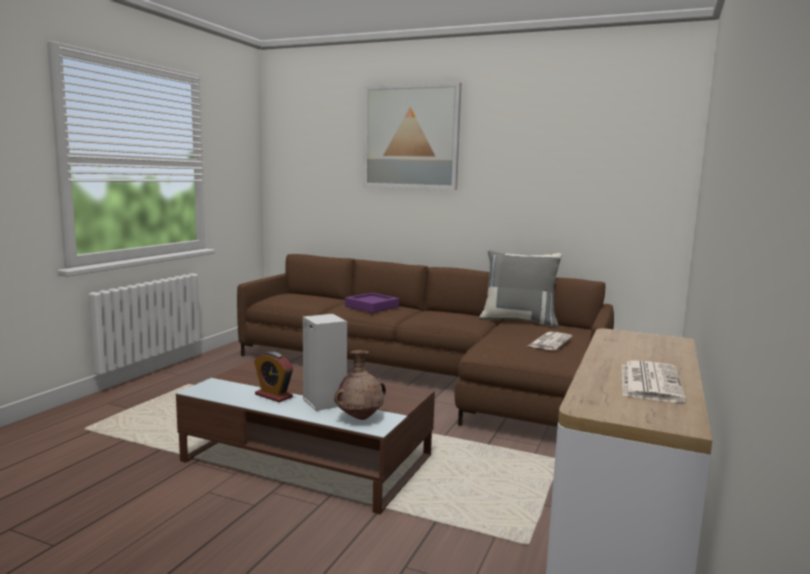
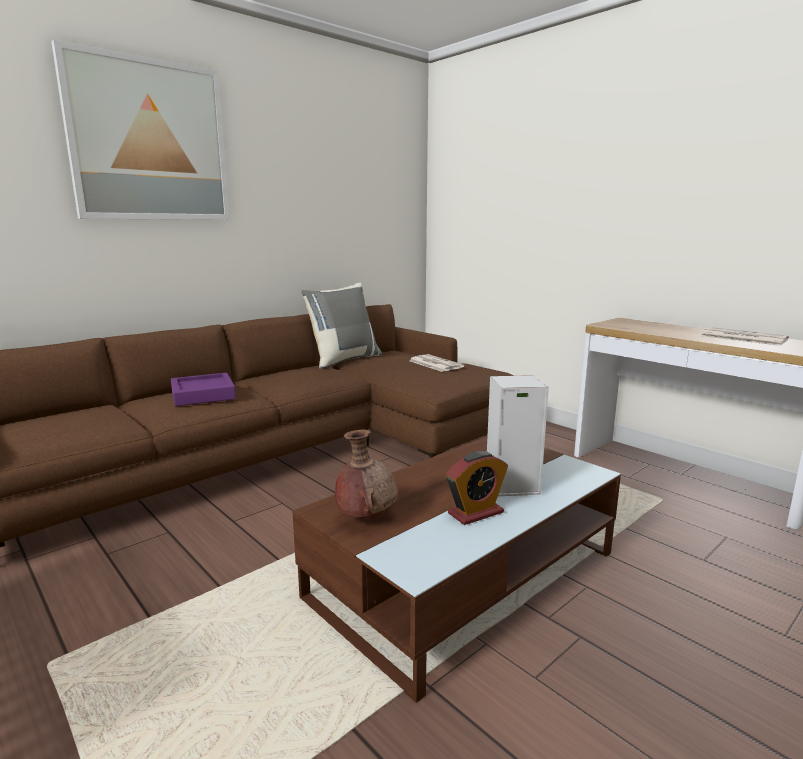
camera: 65 degrees left, 5 degrees up
brown vase [334,350,386,420] -> brown vase moved to [335,430,398,520]

